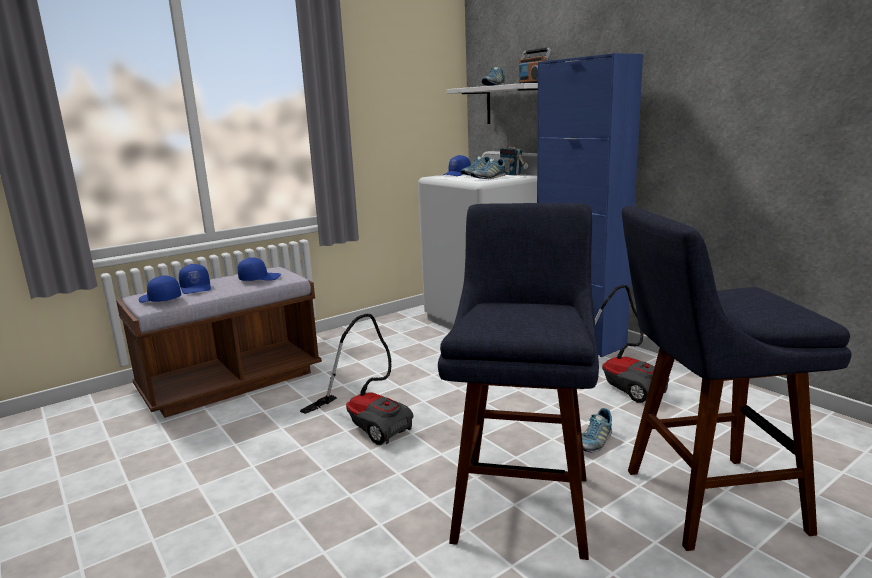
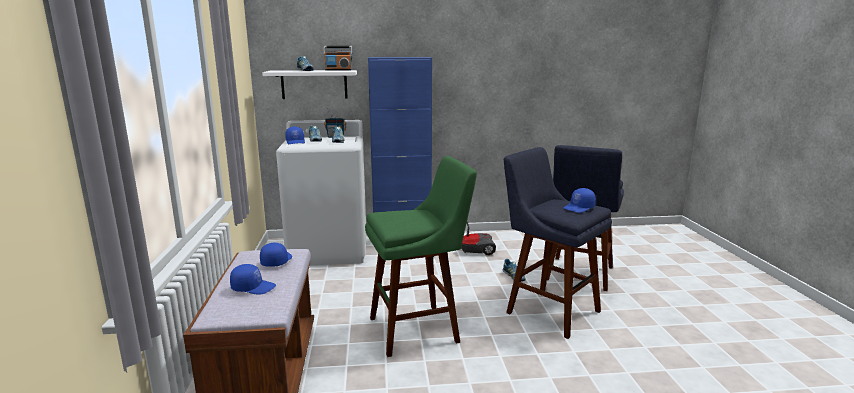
camera: 60 degrees left, 0 degrees up
blue cap [139,275,181,303] -> blue cap moved to [564,188,596,213]
vacuum cleaner [300,314,413,445] -> green stool [365,156,477,357]

